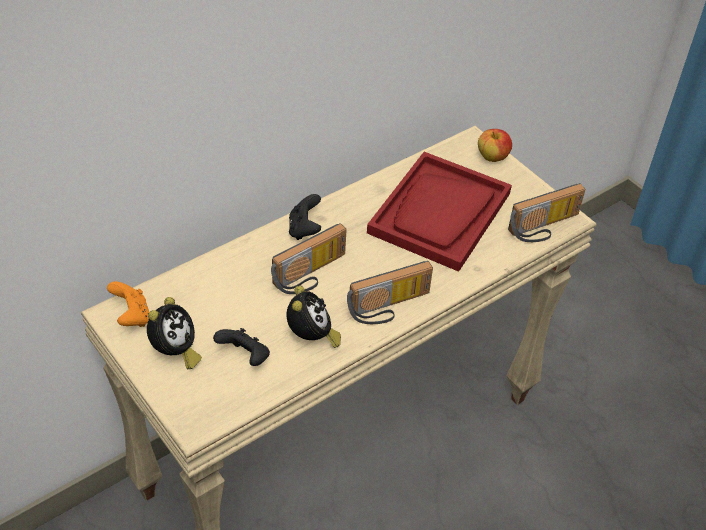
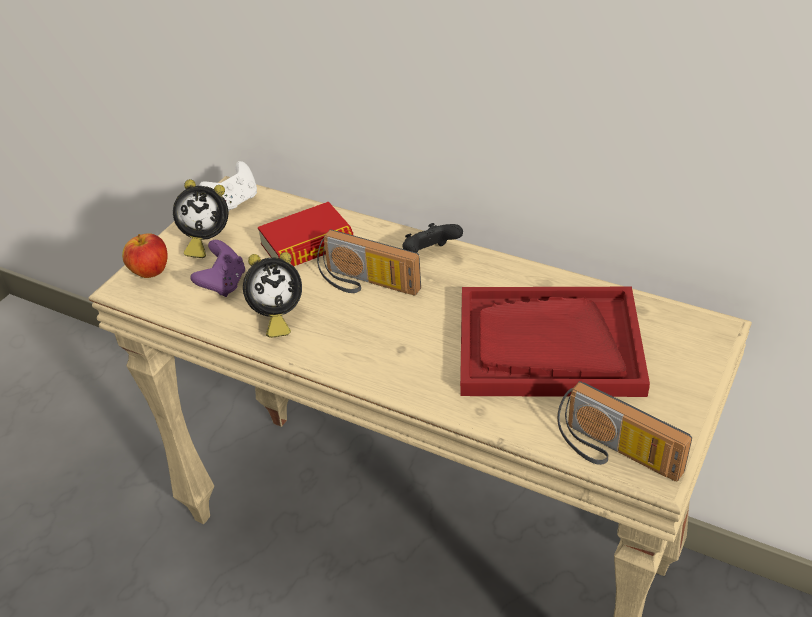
camera: 70 degrees right, 5 degrees down
orange game controller [107,281,149,327] -> white game controller [199,161,257,212]
black game controller [213,328,270,366] -> purple game controller [190,240,245,297]
radio [347,261,433,324] -> none
apple [478,129,512,162] -> apple moved to [122,233,168,278]
none -> book [258,201,353,266]

